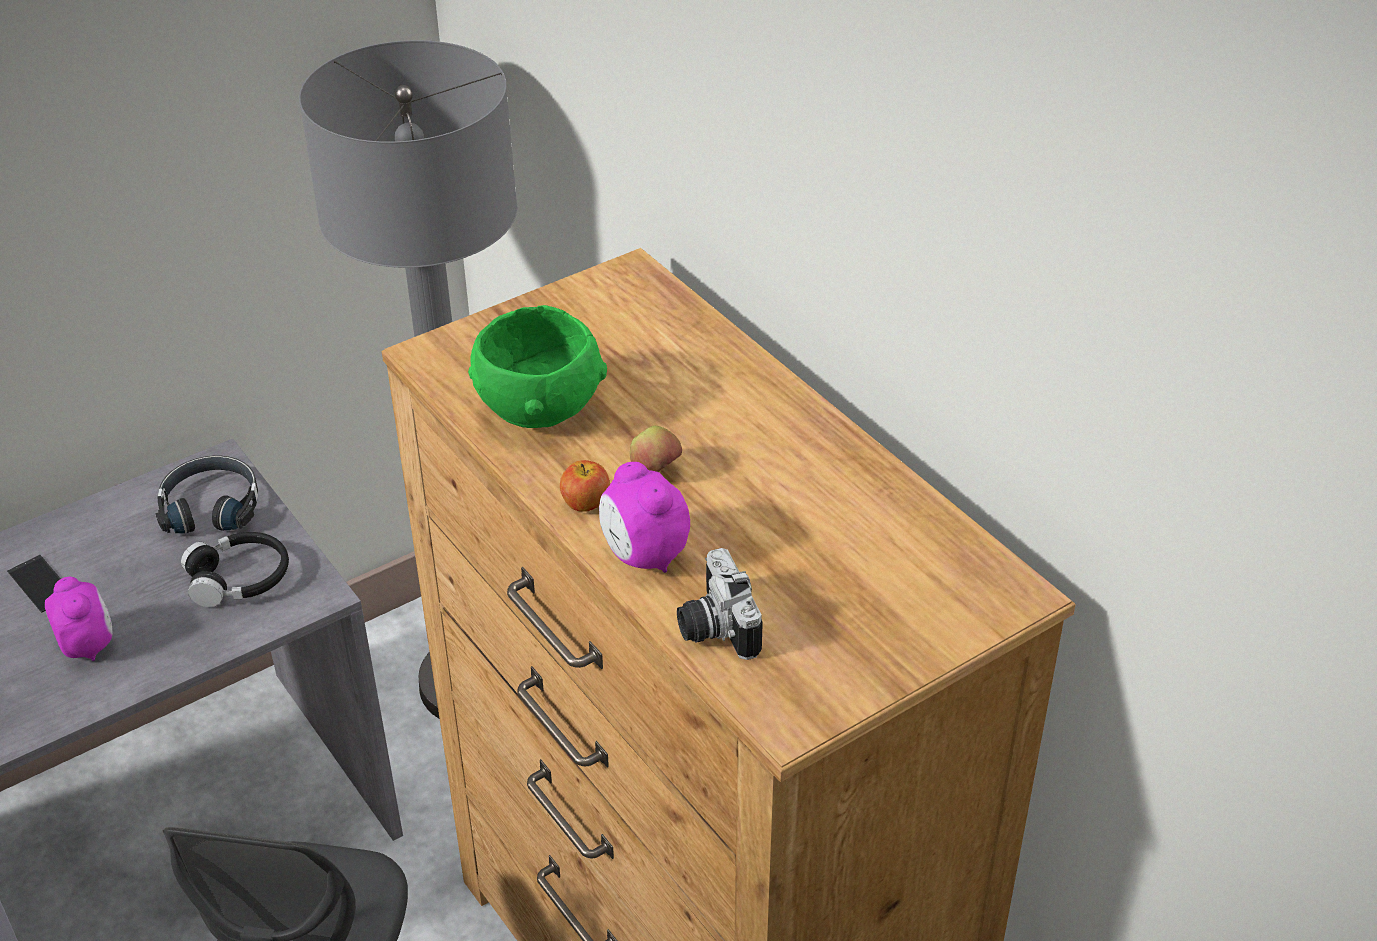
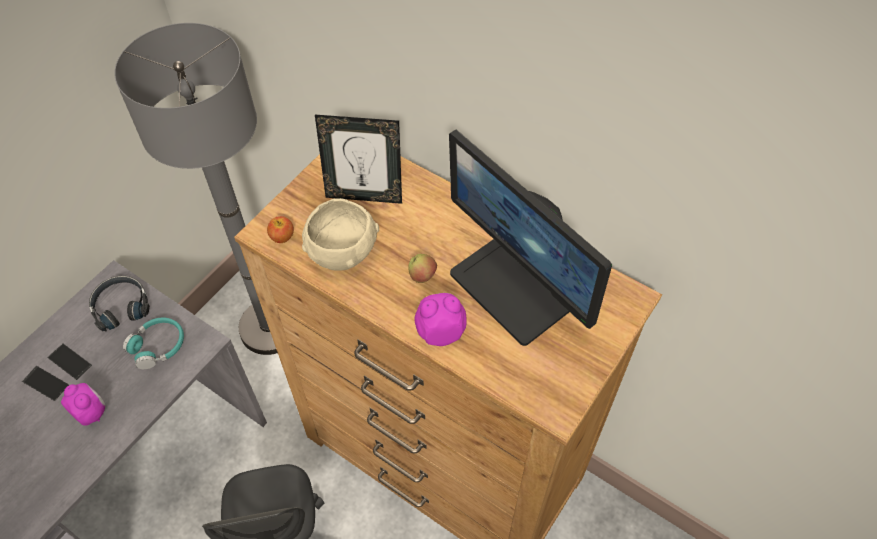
camera: 20 degrees left, 15 degrees up
black headphones [181,532,289,607] -> turquoise headphones [123,318,184,369]
green bowl [468,305,607,428] -> beige bowl [302,198,379,271]
apple [560,460,610,512] -> apple moved to [267,216,294,243]
alarm clock [599,462,690,573] -> alarm clock turned 135 degrees clockwise [414,293,467,346]
camera [677,548,763,660] -> none
none -> phone [47,344,92,380]
none -> picture frame [315,115,402,204]
none -> monitor [449,130,612,346]

